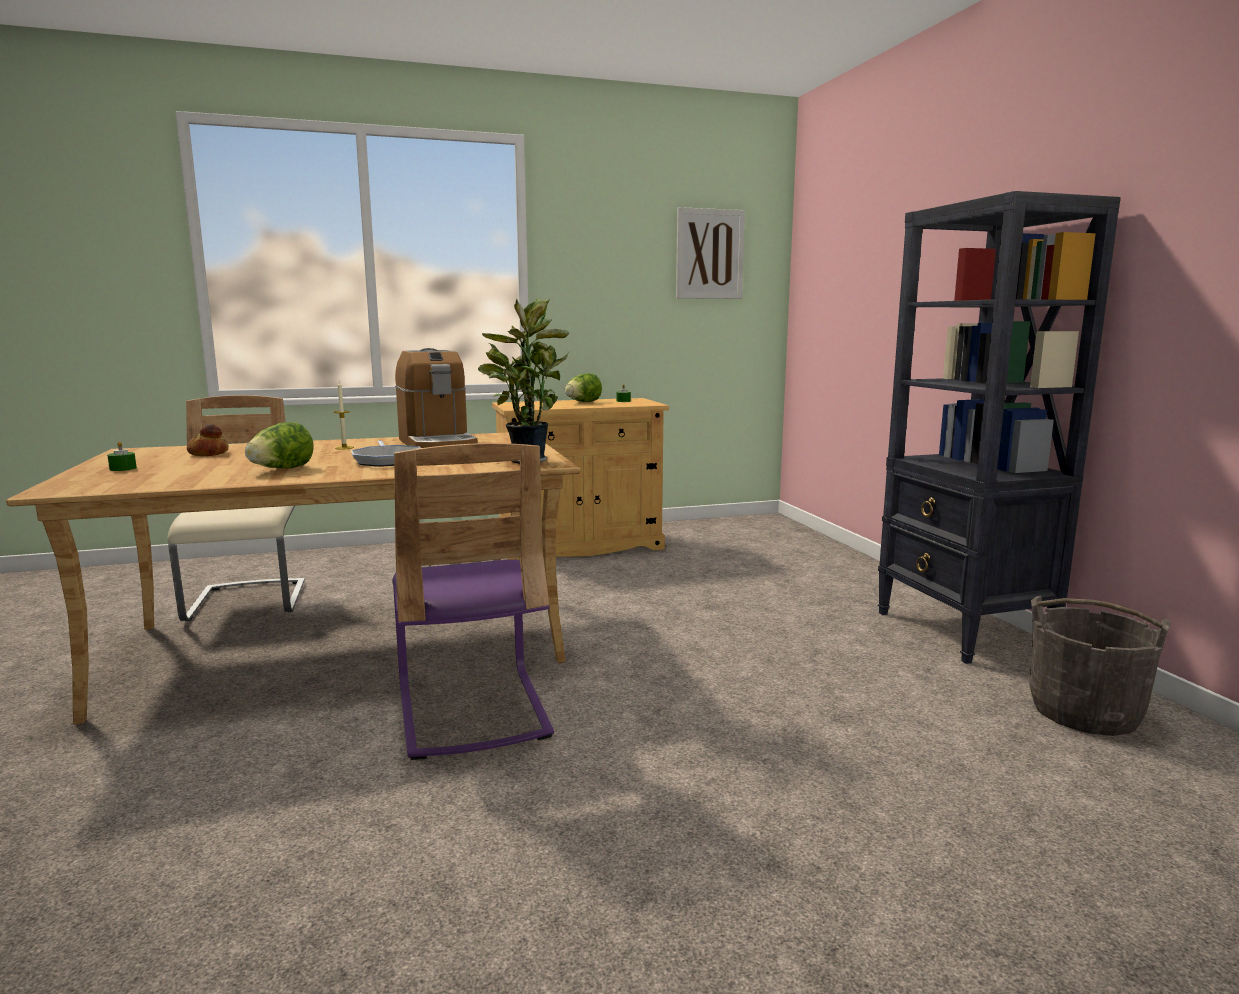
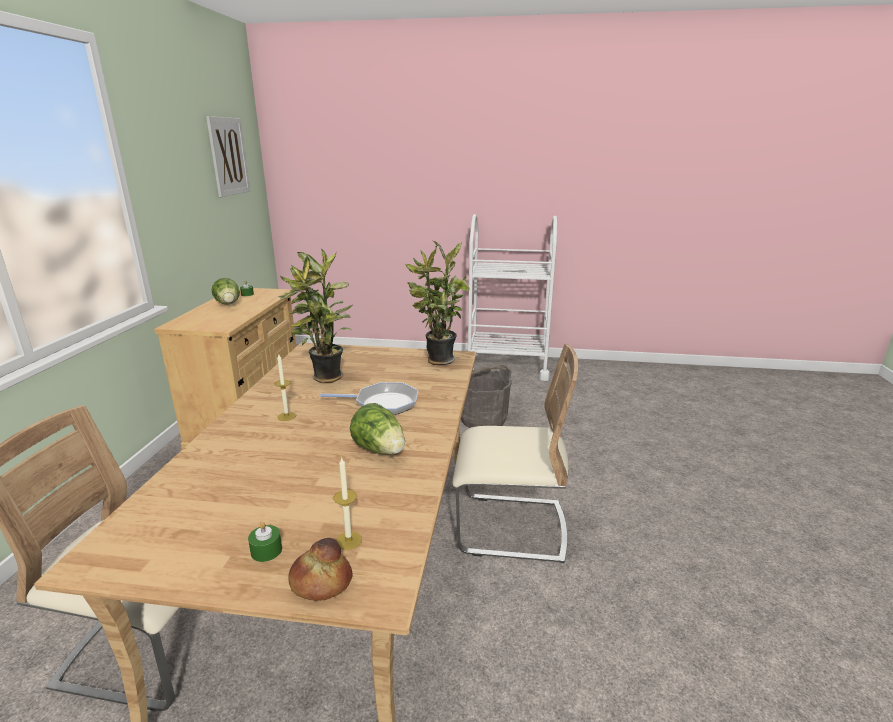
camera: 65 degrees left, 10 degrees up
bread [187,424,229,456] -> bread moved to [288,538,353,601]
purple chair [393,443,554,760] -> beige chair [452,344,578,563]
coffee machine [395,348,478,448] -> potted plant [278,248,352,383]
black bookcase [878,191,1121,664] -> white cart [468,214,557,381]
grey bucket [1029,596,1171,736] -> grey bucket moved to [461,365,512,428]
none -> candle [333,457,362,550]

